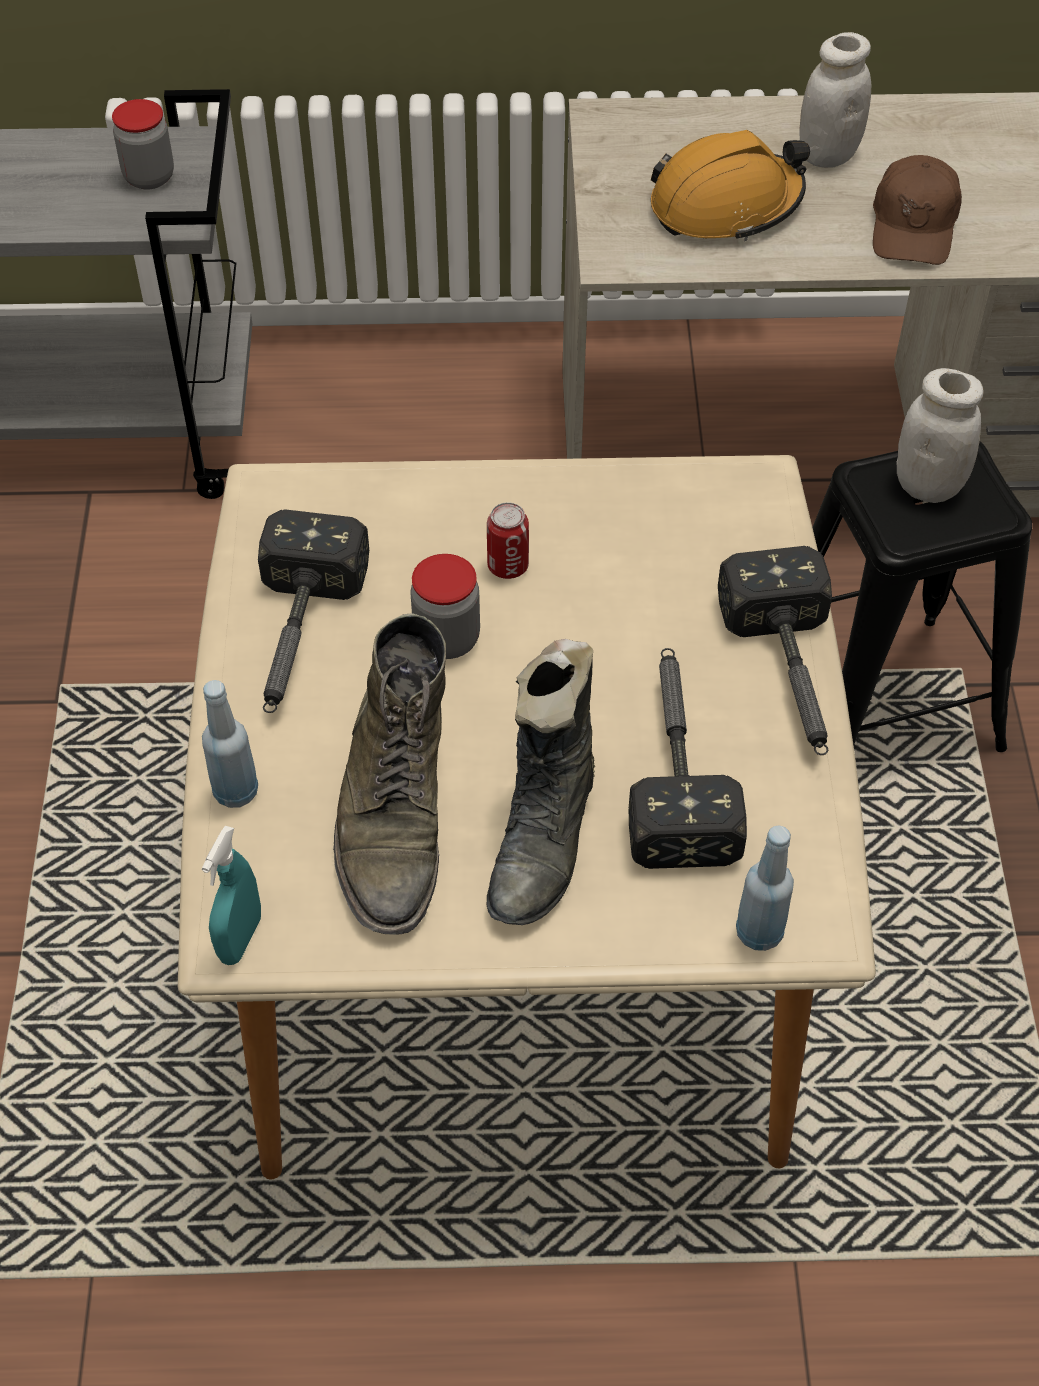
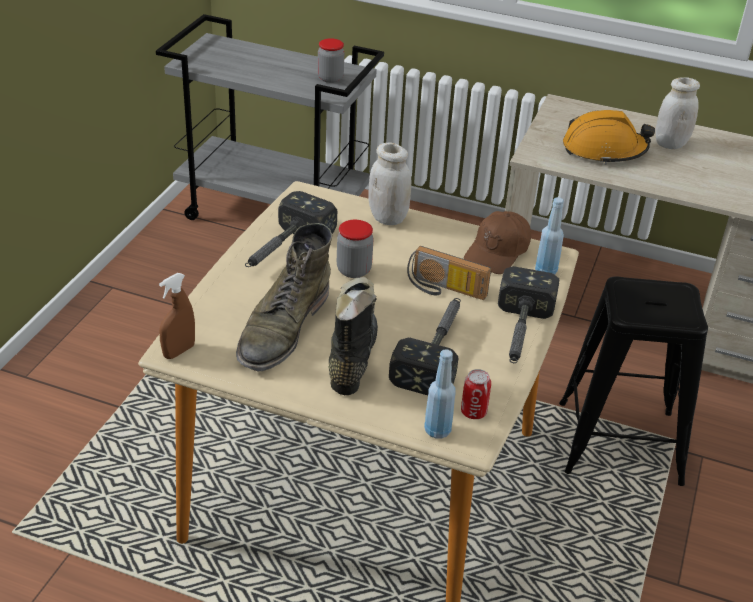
camera: 20 degrees right, 15 degrees down
blue bottle [202,680,258,808] -> blue bottle moved to [535,197,564,274]
turquoise spray bottle [202,826,261,965] -> brown spray bottle [159,273,195,359]
can [487,502,529,579] -> can moved to [461,369,491,419]
black boot [487,639,595,925] -> black boot turned 150 degrees clockwise [328,277,378,395]
brown cap [873,155,962,265] -> brown cap moved to [464,211,531,274]
white jar [897,368,984,503] -> white jar moved to [369,143,411,225]
none -> radio [407,246,491,300]

